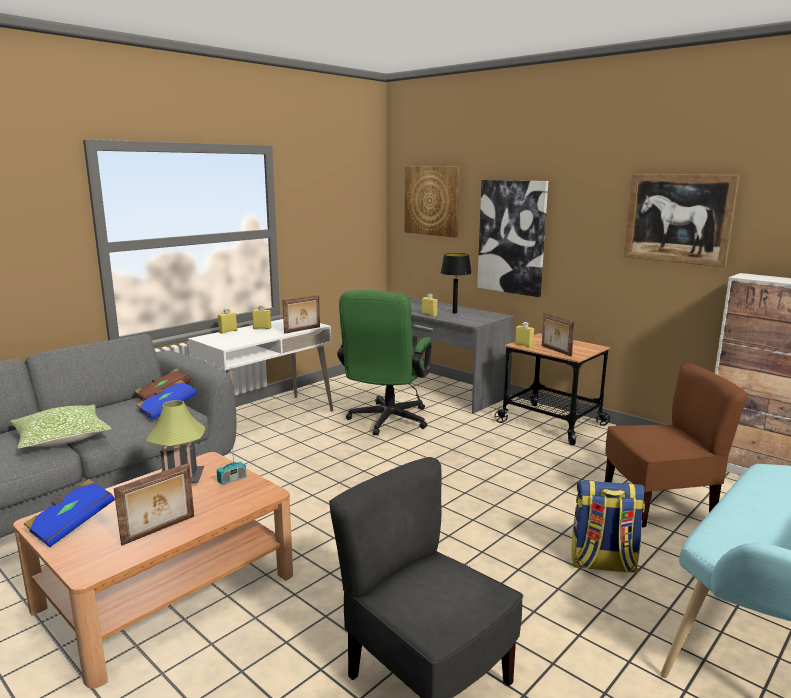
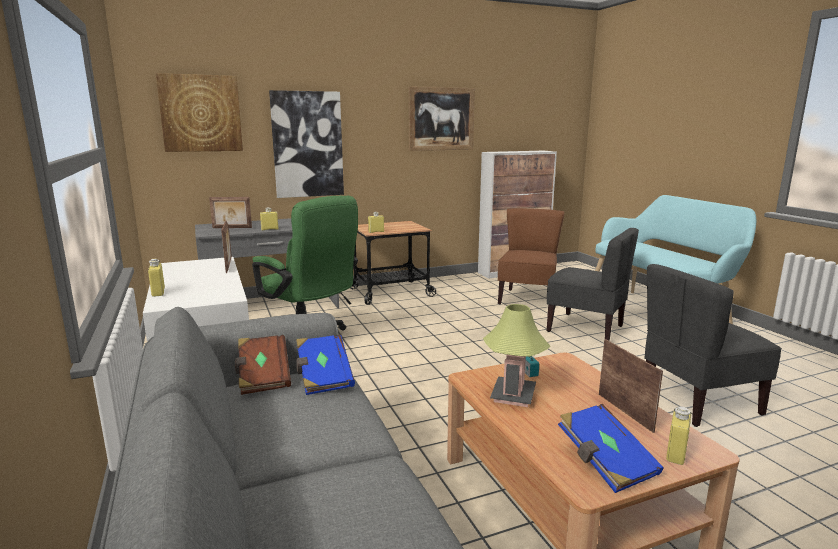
camera: 65 degrees left, 0 degrees up
pillow [10,404,111,449] -> none
yellow bottle [252,305,271,329] -> yellow bottle moved to [666,406,691,465]
black table lamp [440,253,472,313] -> none
picture frame [542,313,575,356] -> picture frame moved to [209,197,252,228]
backpack [572,480,645,573] -> grey chair [547,228,639,341]

